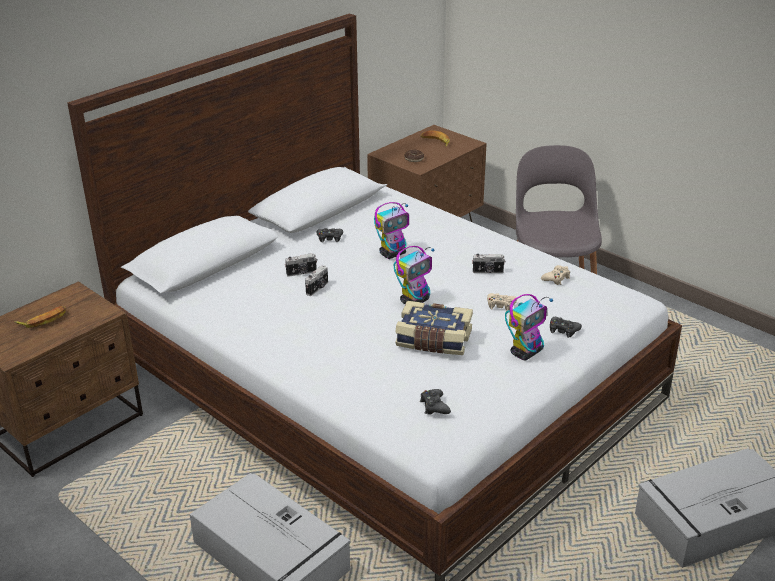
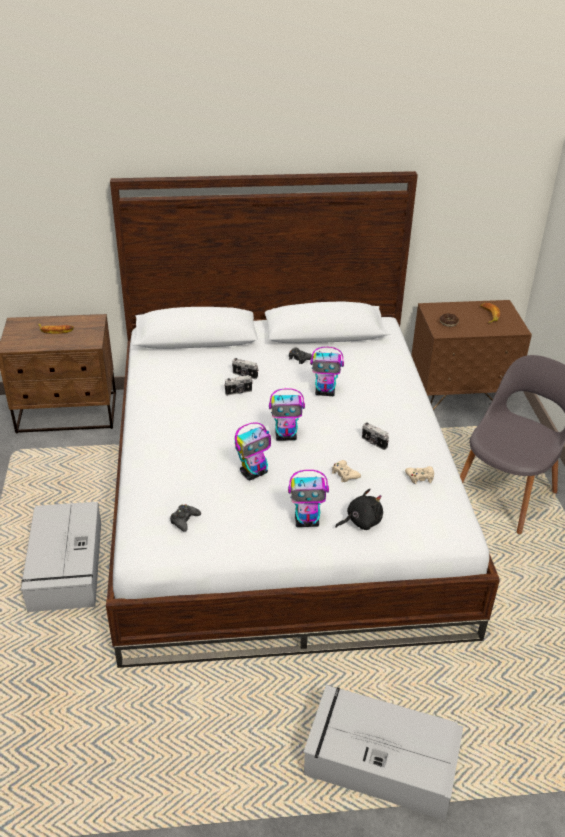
camera: 40 degrees right, 5 degrees up
book [395,301,473,355] -> toy robot [235,422,271,480]
black game controller [550,317,582,338] -> black plush toy [335,489,383,530]

